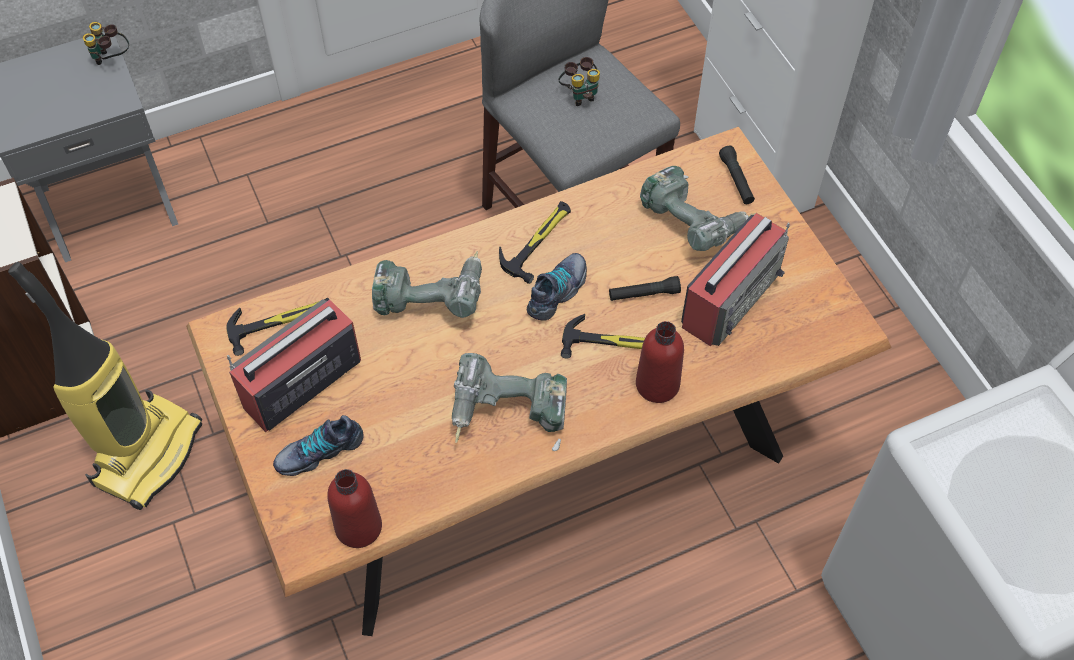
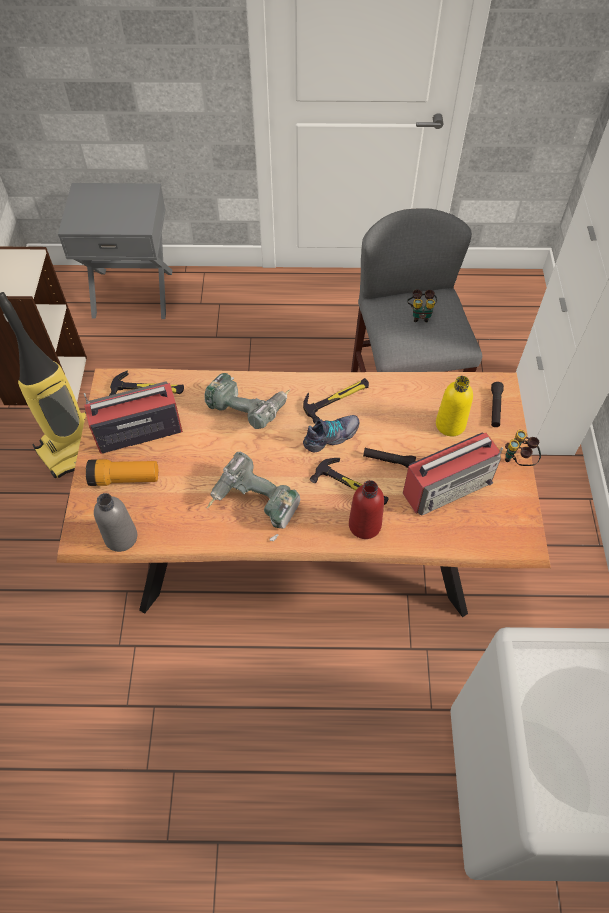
camera: 25 degrees right, 0 degrees up
binoculars [83,22,129,65] -> binoculars moved to [505,430,541,466]
shoe [273,415,364,476] -> flashlight [86,459,158,486]
red bottle [327,469,382,548] -> grey bottle [94,493,137,552]
power drill [640,166,756,251] -> yellow bottle [436,376,473,436]

